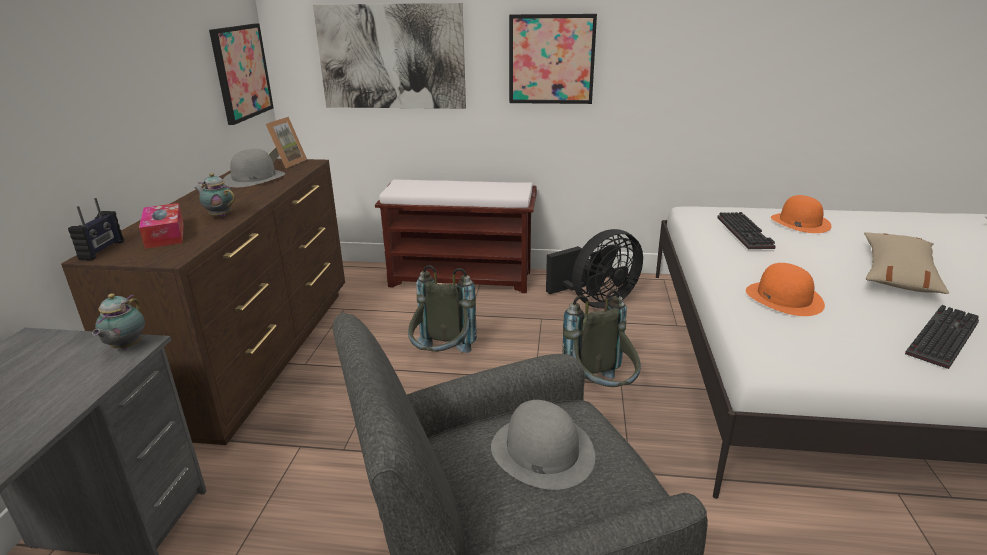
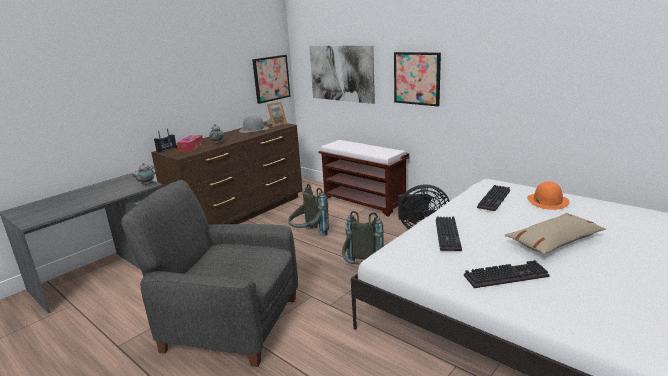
camera: 35 degrees right, 5 degrees down
grey hat [491,400,595,490] -> none
orange hat [746,263,825,316] -> keyboard [436,217,462,251]

